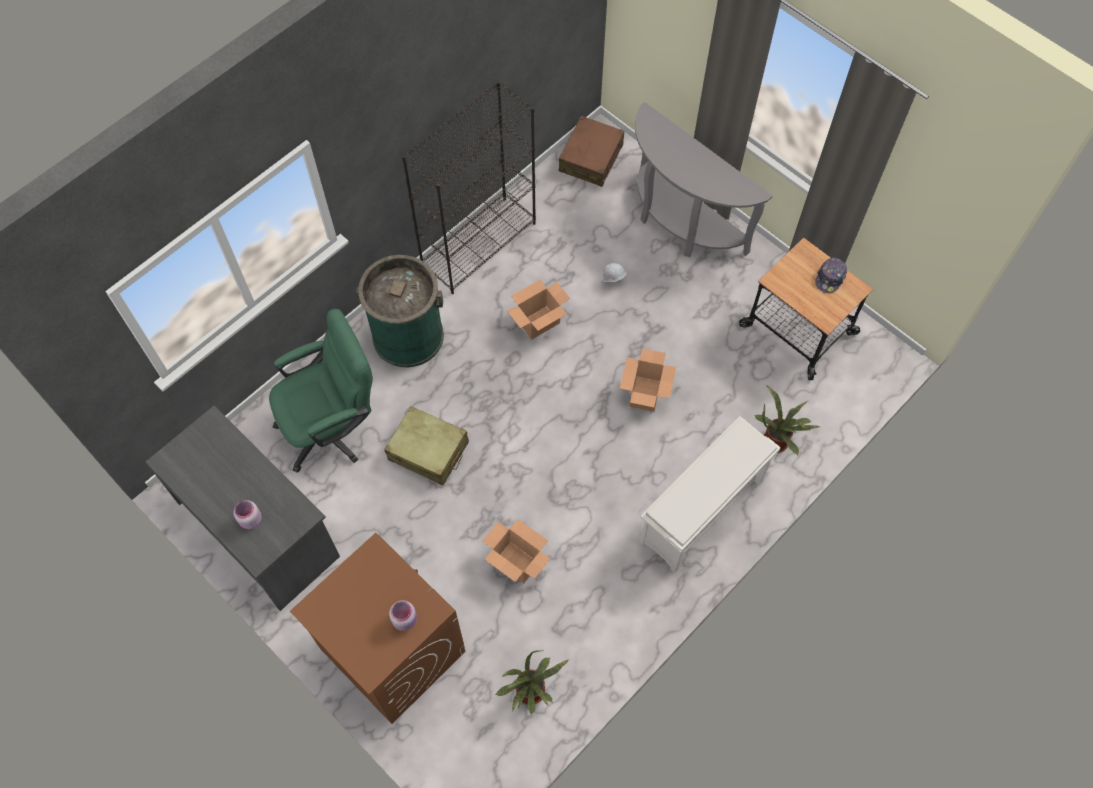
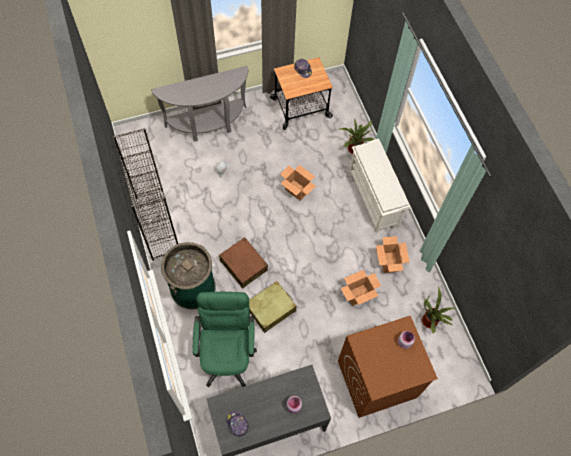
camera: 65 degrees left, 0 degrees up
cardboard box [508,280,570,339] -> cardboard box moved to [376,236,410,273]
brown suitcase [559,116,624,187] -> brown suitcase moved to [219,237,268,289]
none -> cap [227,411,249,437]

